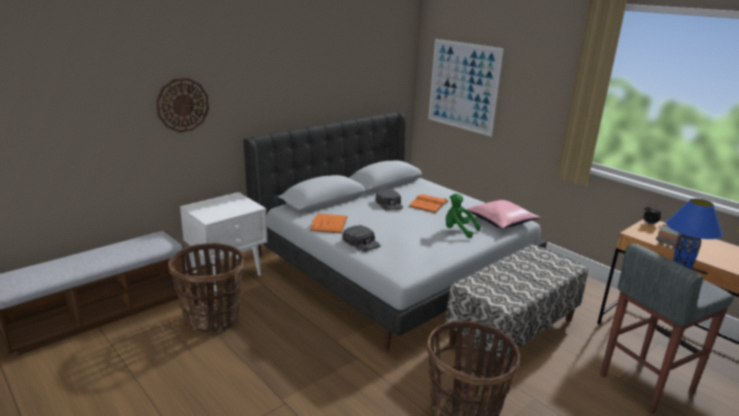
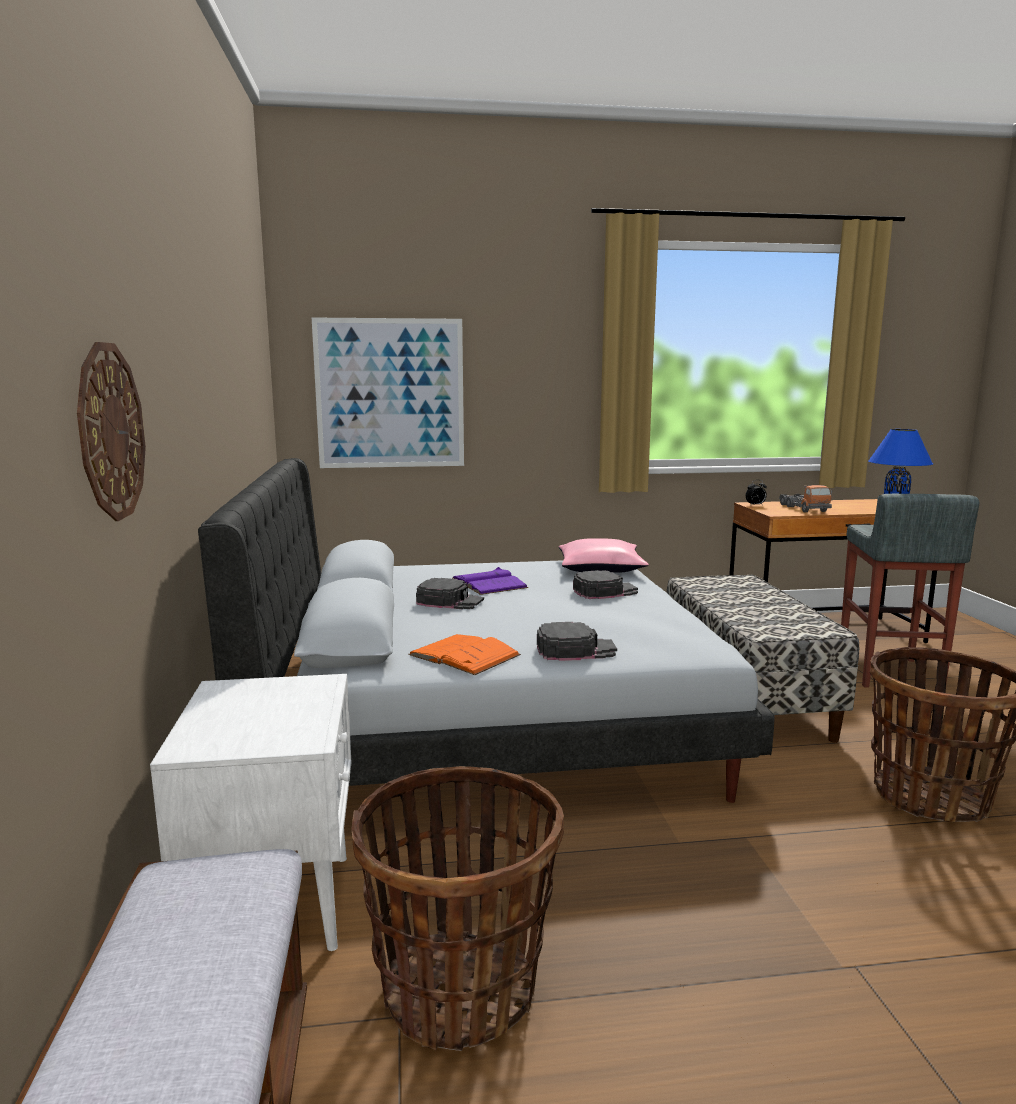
camera: 55 degrees left, 10 degrees down
orange book [409,194,448,213] -> purple book [453,567,528,595]
green plush toy [446,193,481,238] -> black cap [573,570,638,599]

